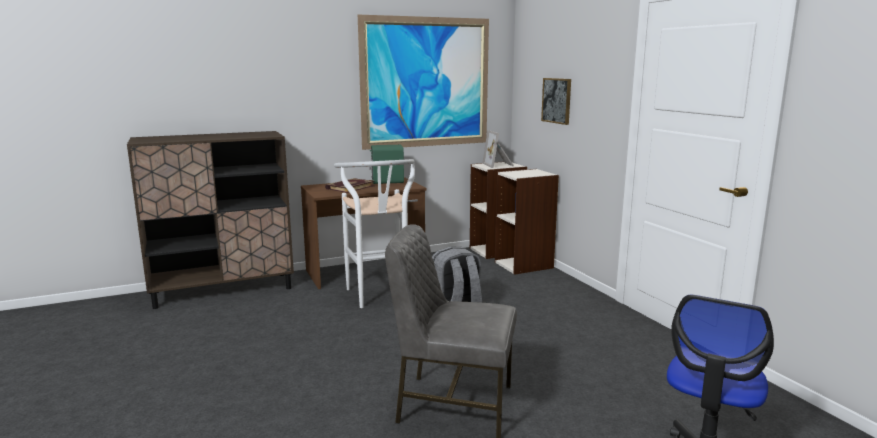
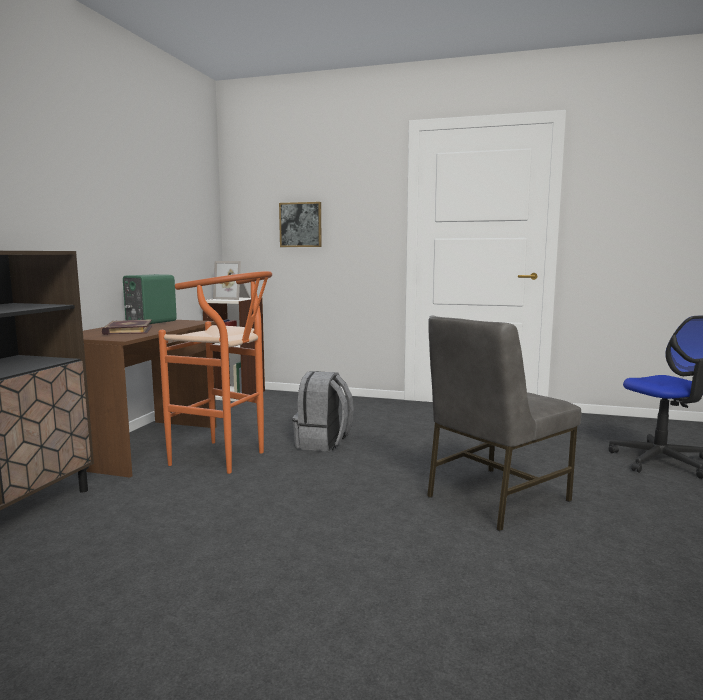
camera: 50 degrees left, 5 degrees down
white stool [334,159,415,308] -> orange stool [158,271,272,474]
picture [358,15,489,150] -> none
bookcase [495,169,559,275] -> none

